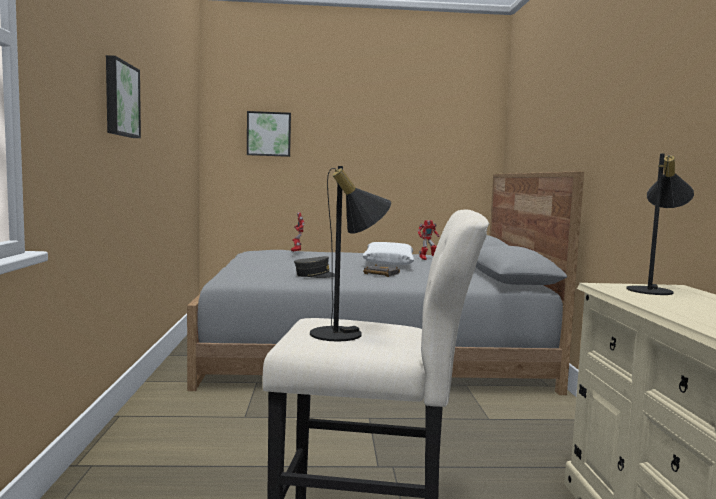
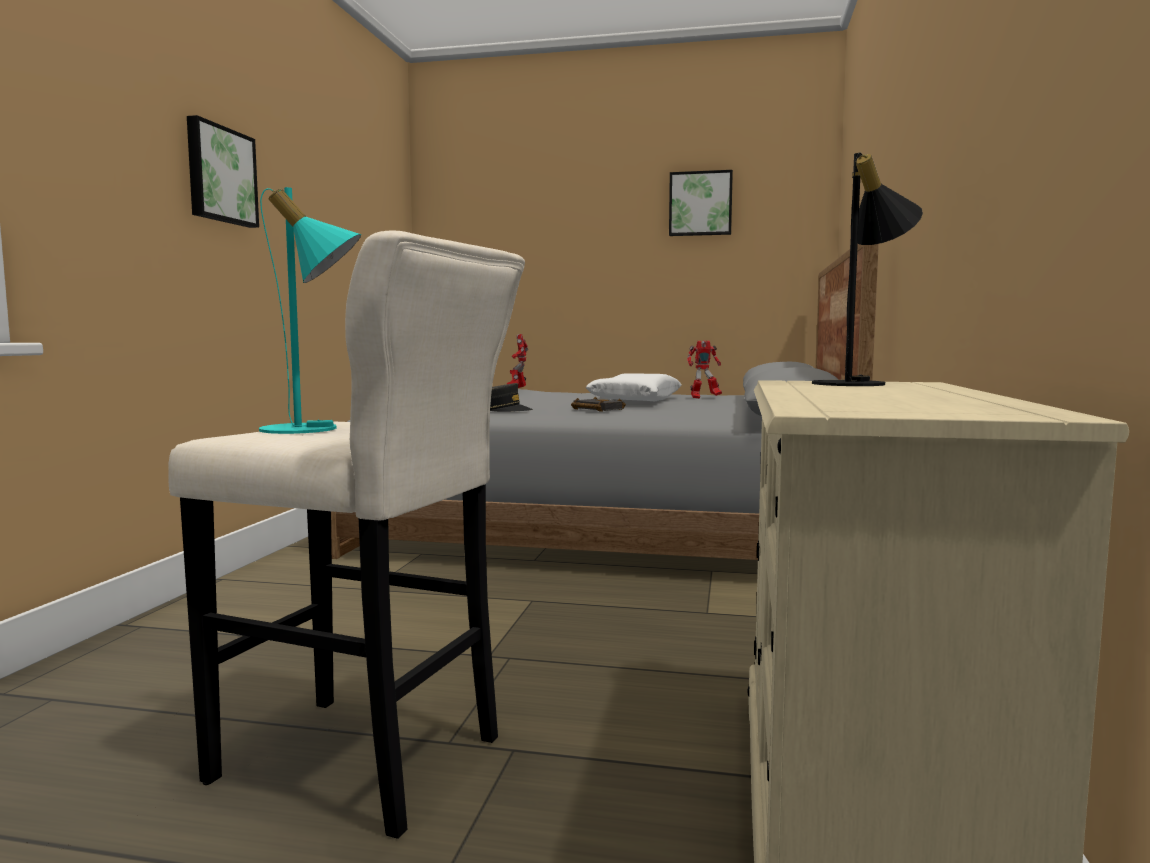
camera: 15 degrees right, 0 degrees up
picture [247,111,291,157] -> picture moved to [669,170,733,236]
black table lamp [310,166,391,342] -> turquoise table lamp [259,187,361,434]

